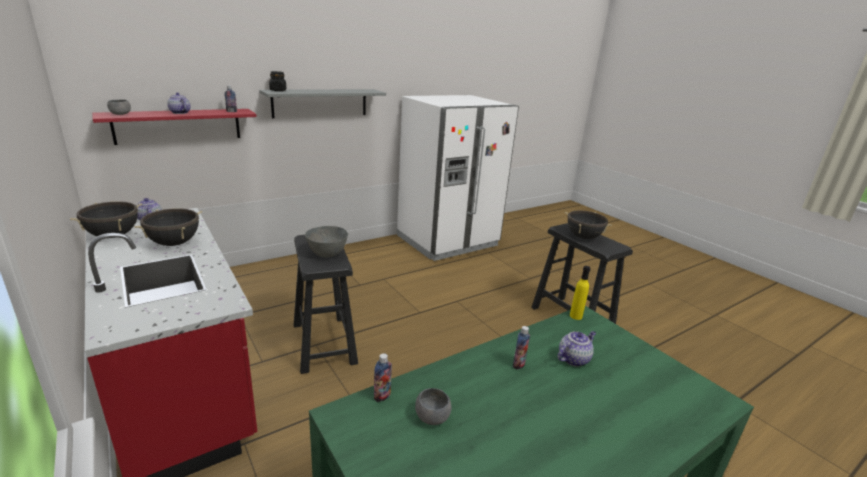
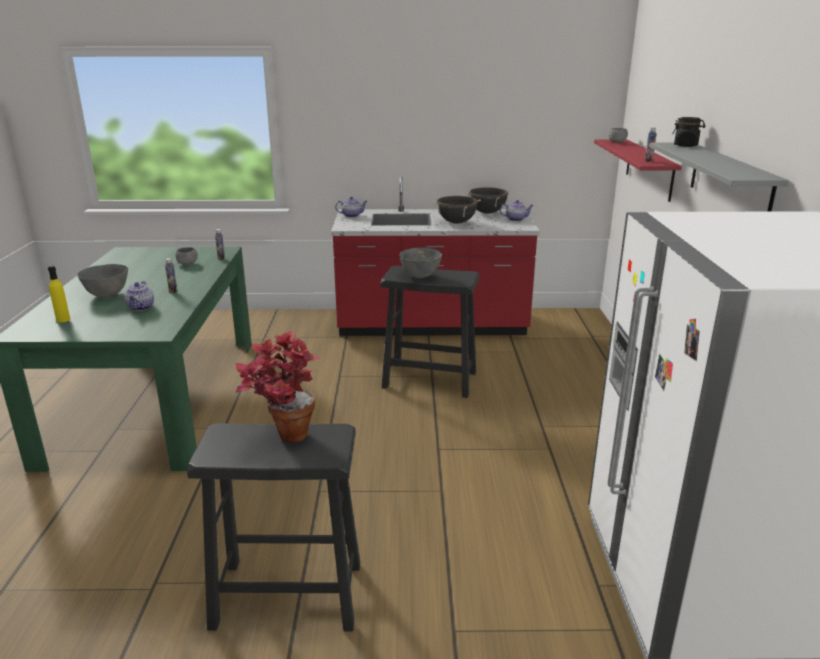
camera: 125 degrees right, 0 degrees up
teapot [167,92,190,114] -> teapot moved to [335,197,367,217]
black cooking pot [564,210,612,239] -> potted plant [235,332,320,443]
yellow bottle [570,266,590,320] -> yellow bottle moved to [48,265,70,323]
none -> grey bowl [77,264,128,297]

